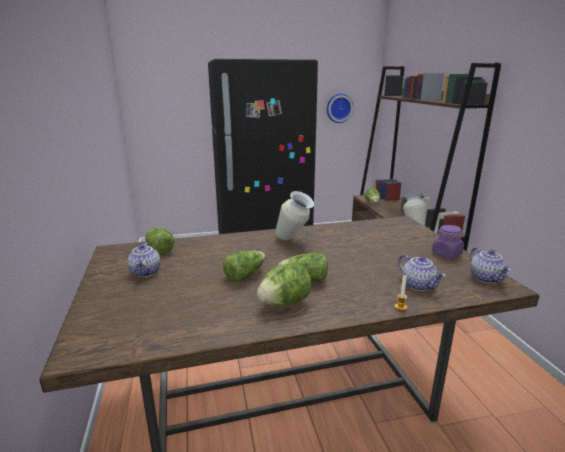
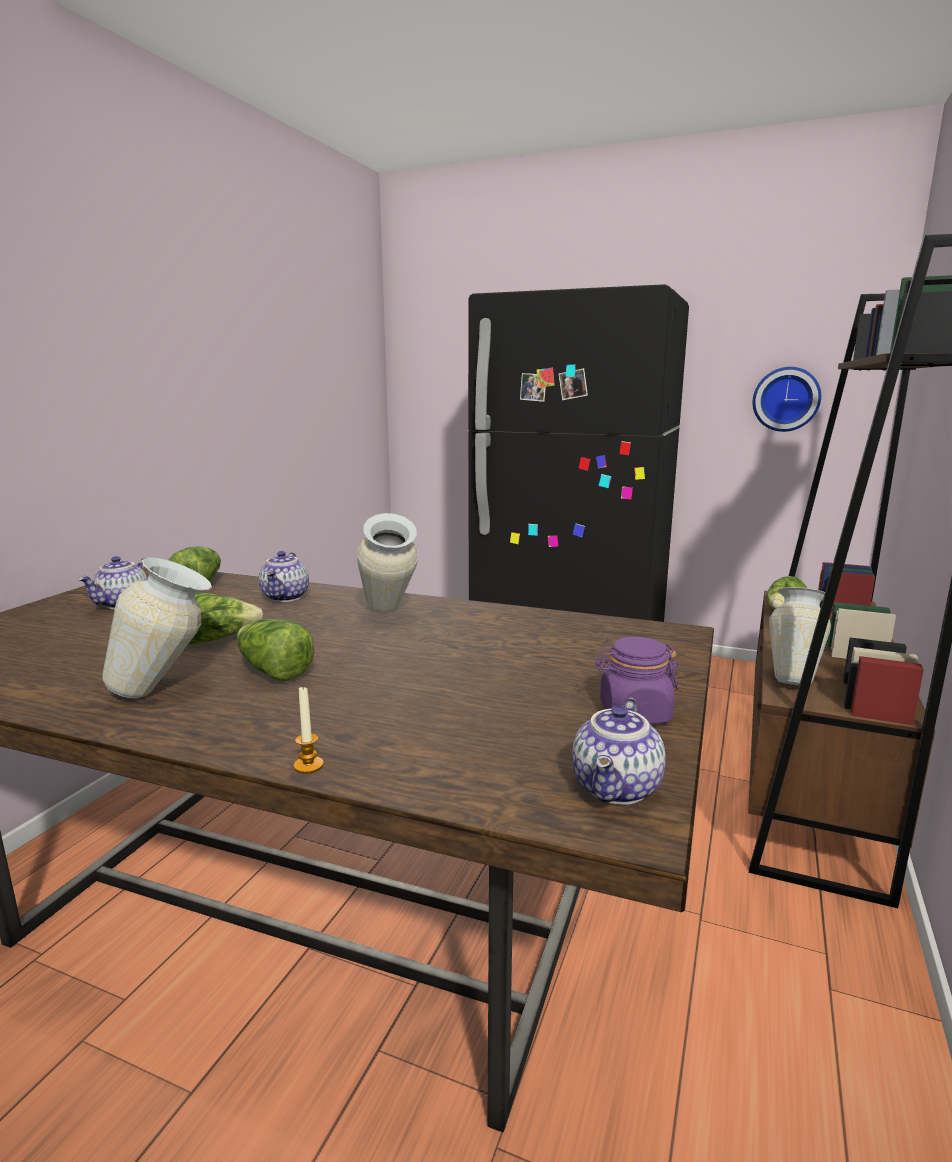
camera: 35 degrees right, 5 degrees down
lettuce [257,263,312,307] -> vase [102,558,212,698]
teapot [398,254,446,291] -> teapot moved to [259,551,309,602]

